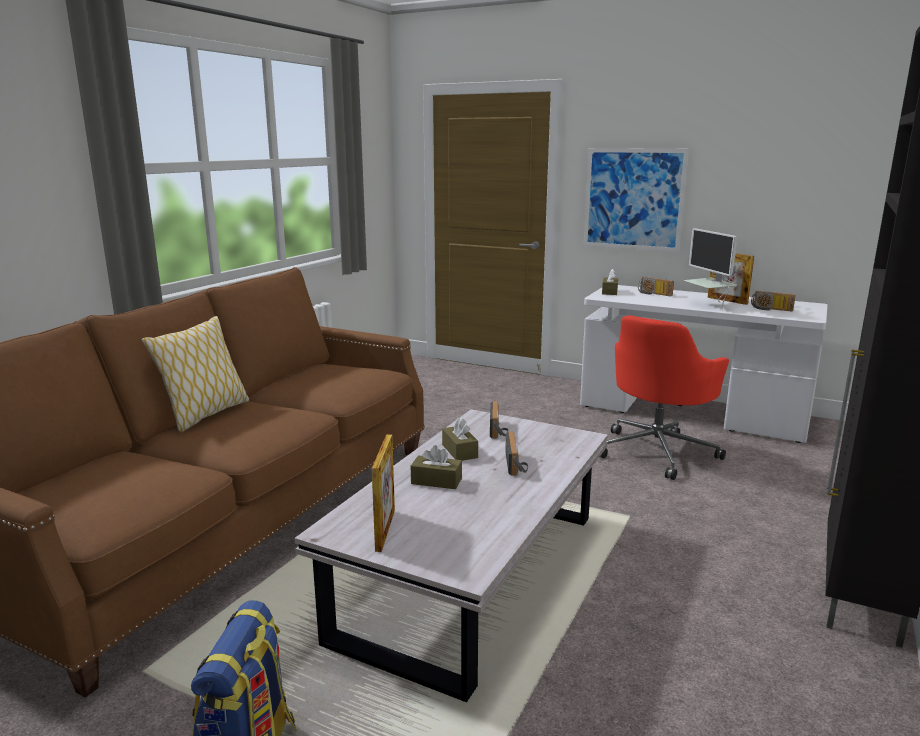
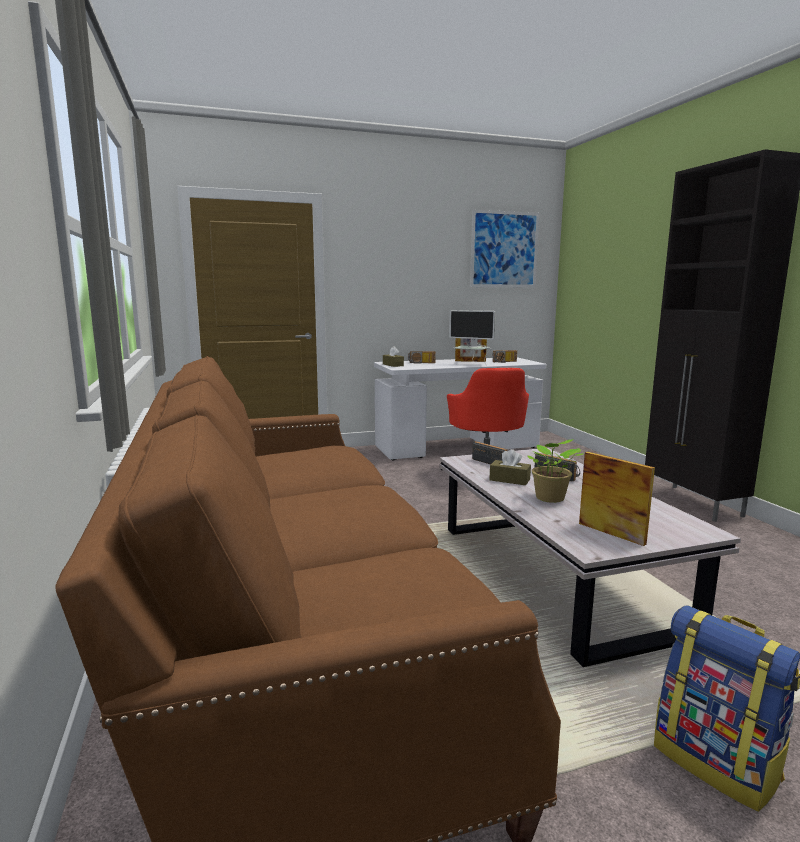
camera: 45 degrees left, 5 degrees down
pillow [142,316,249,432] -> none
brown tissue box [411,445,462,489] -> potted plant [528,439,584,503]
picture [584,148,689,252] -> picture moved to [470,210,539,288]

